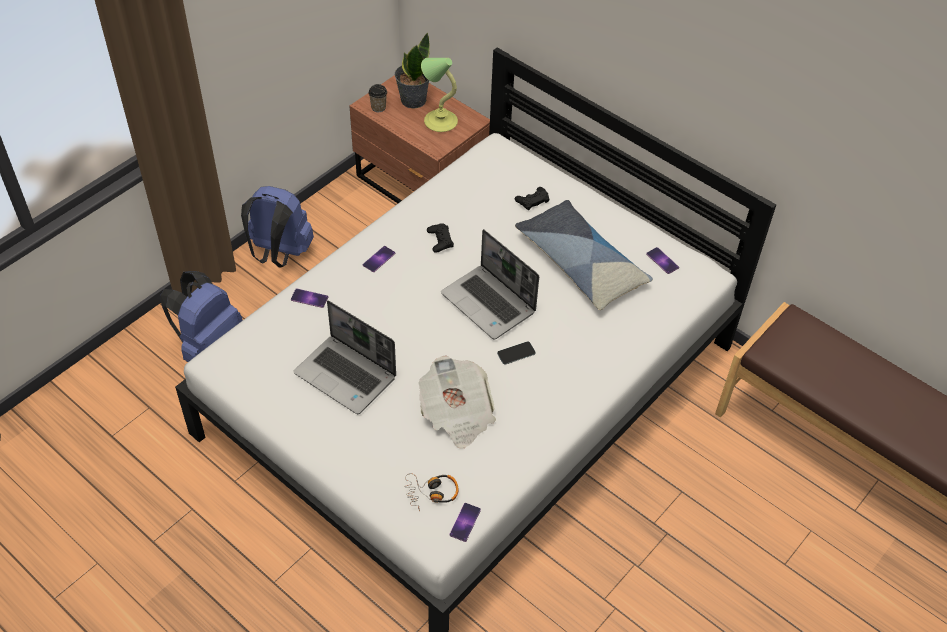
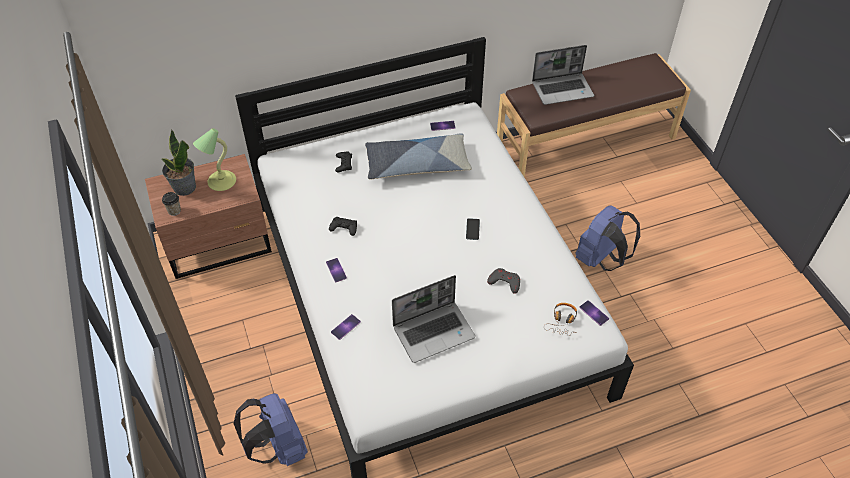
camera: 60 degrees left, 0 degrees up
blue backpack [241,186,314,268] -> blue backpack moved to [575,205,640,271]
newspaper [418,355,496,449] -> grey game controller [487,268,520,294]
laptop [441,229,539,340] -> laptop moved to [532,45,594,105]

